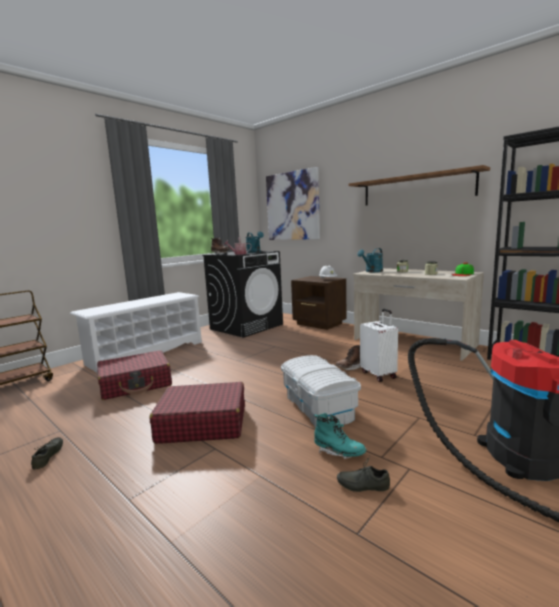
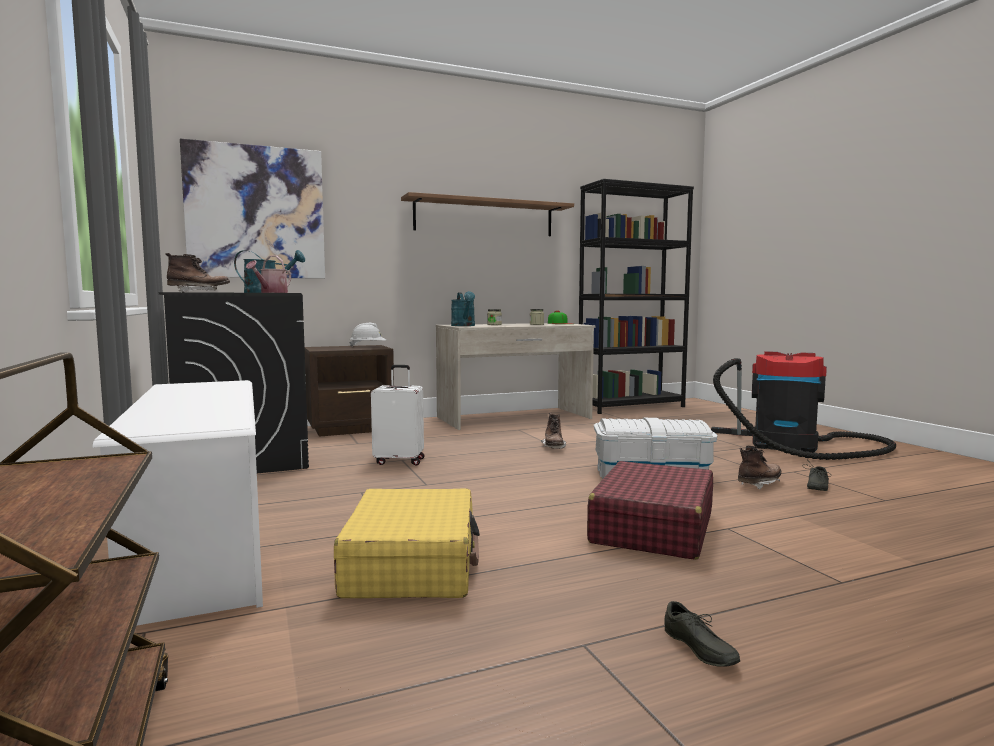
camera: 65 degrees left, 5 degrees down
grey shoe [31,437,63,470] -> grey shoe turned 135 degrees counterclockwise [664,601,740,667]
red suitcase [97,350,172,400] -> yellow suitcase [334,488,480,598]
turquoise boot [314,413,366,459] -> brown boot [738,445,781,490]
white suitcase [360,309,398,382] -> white suitcase moved to [371,365,425,466]

